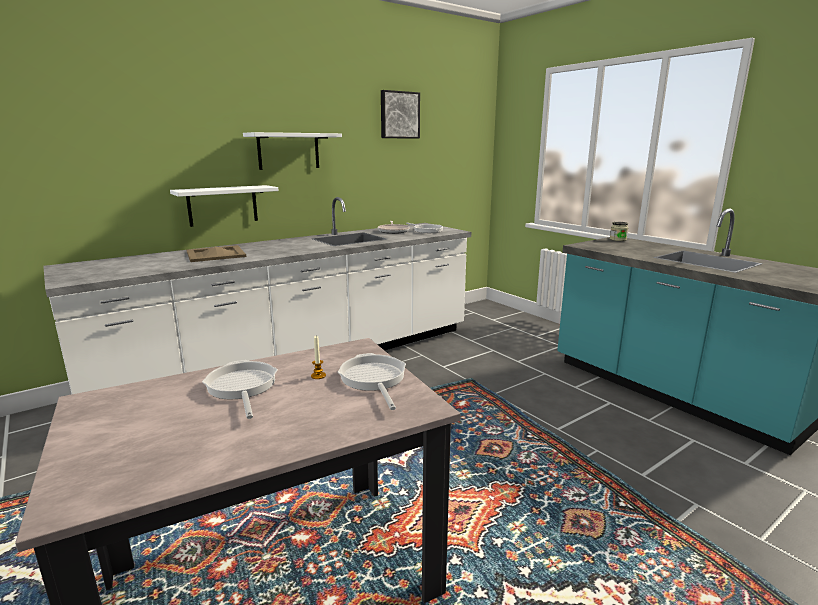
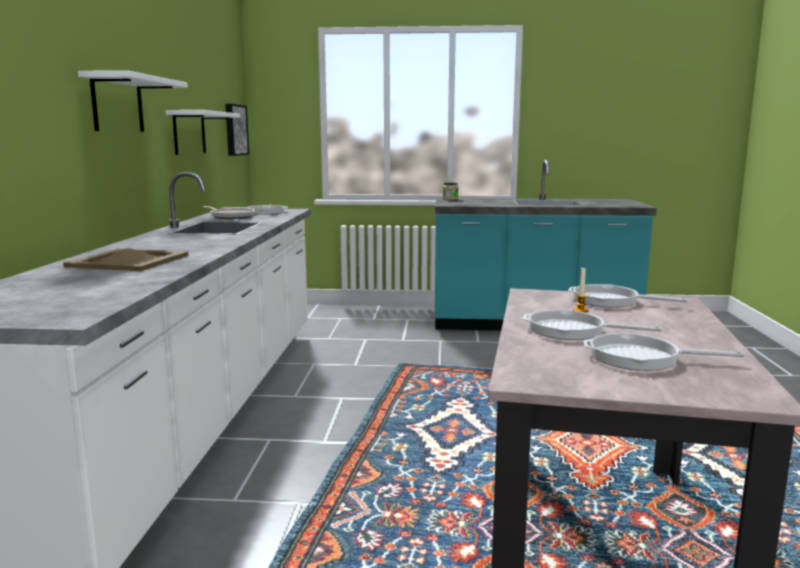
camera: 50 degrees left, 5 degrees down
white shelf [170,185,279,227] -> white shelf moved to [166,110,240,155]
picture [381,90,420,139] -> picture moved to [226,104,249,156]
none -> frying pan [584,332,744,371]

